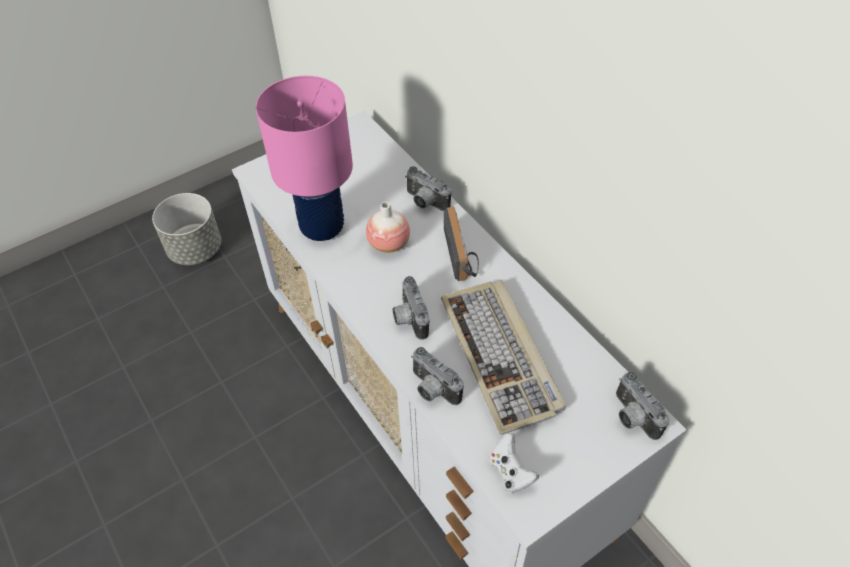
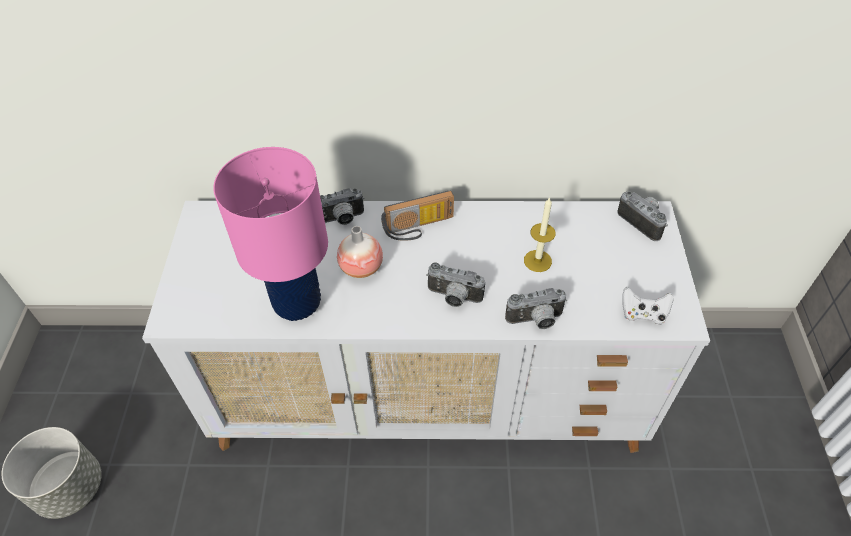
camera: 55 degrees left, 0 degrees up
keyboard [441,281,566,435] -> candle [524,197,556,272]
radio [444,207,479,281] -> radio turned 135 degrees clockwise [381,190,454,241]
camera [616,372,670,440] -> camera turned 135 degrees counterclockwise [617,191,668,241]

